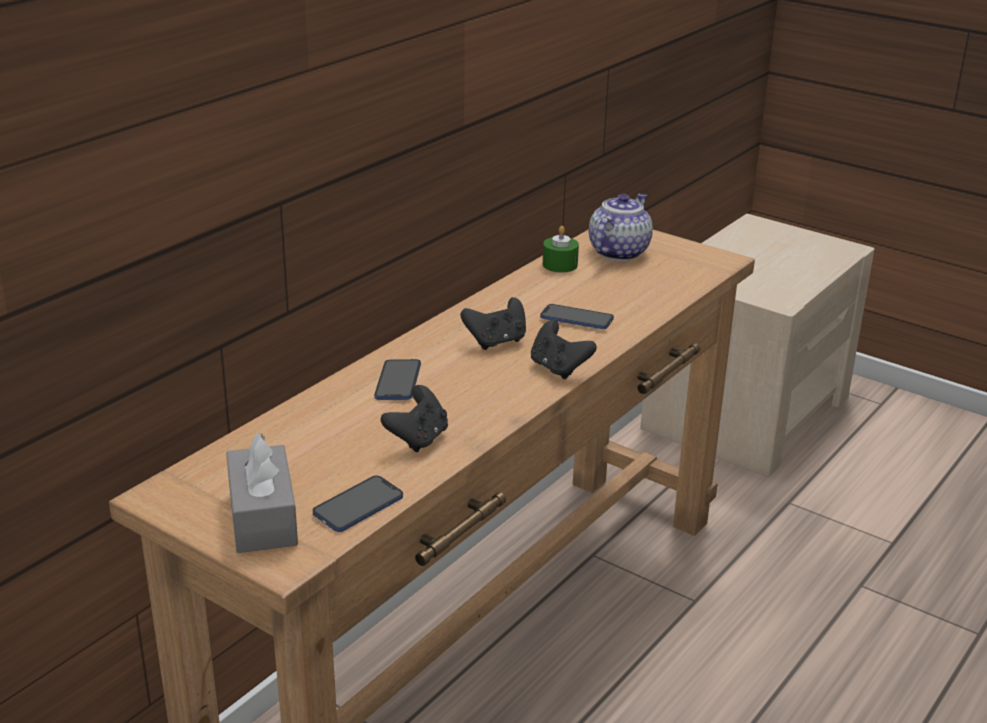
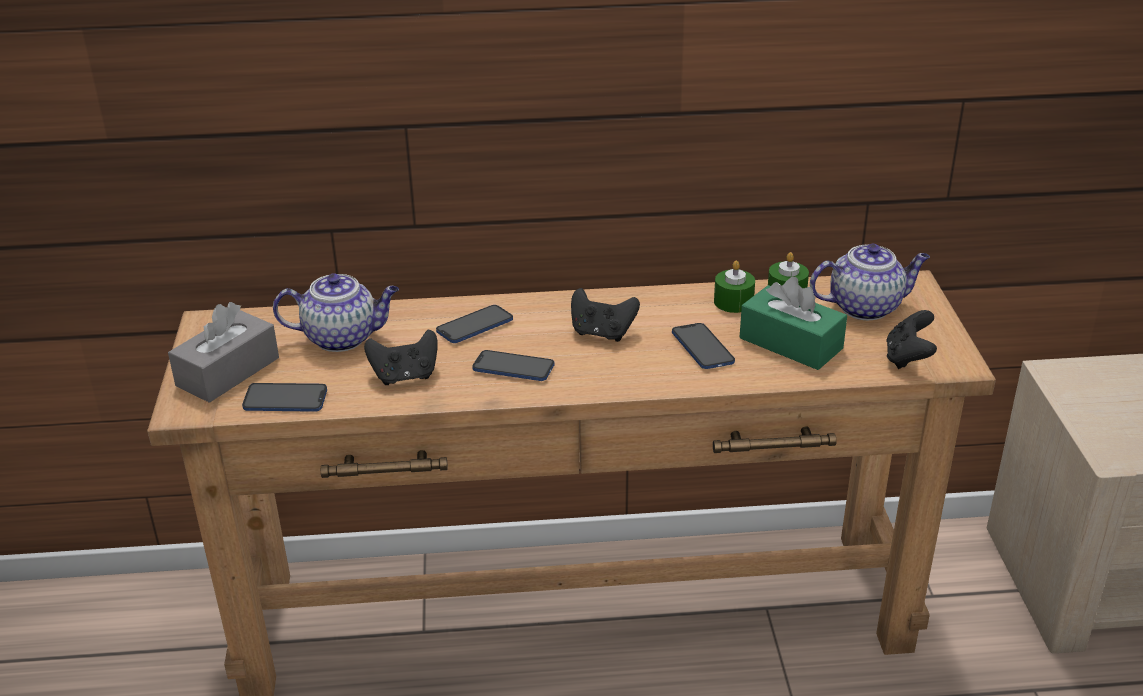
camera: 50 degrees right, 5 degrees up
black game controller [531,320,597,379] -> black game controller moved to [886,310,937,369]
none -> teapot [273,273,399,352]
none -> phone [472,350,554,381]
none -> green candle [714,260,755,313]
none -> green tissue box [740,277,847,370]

